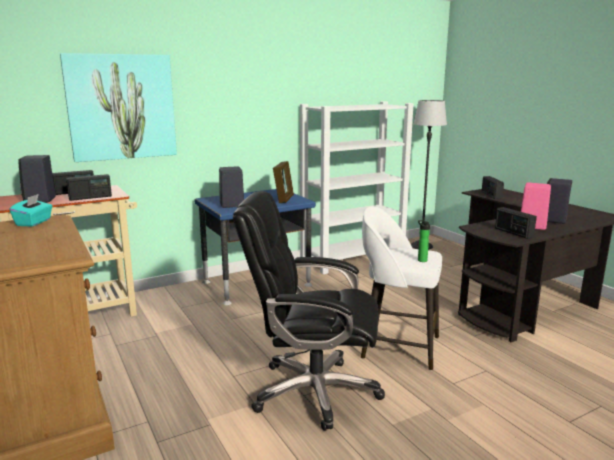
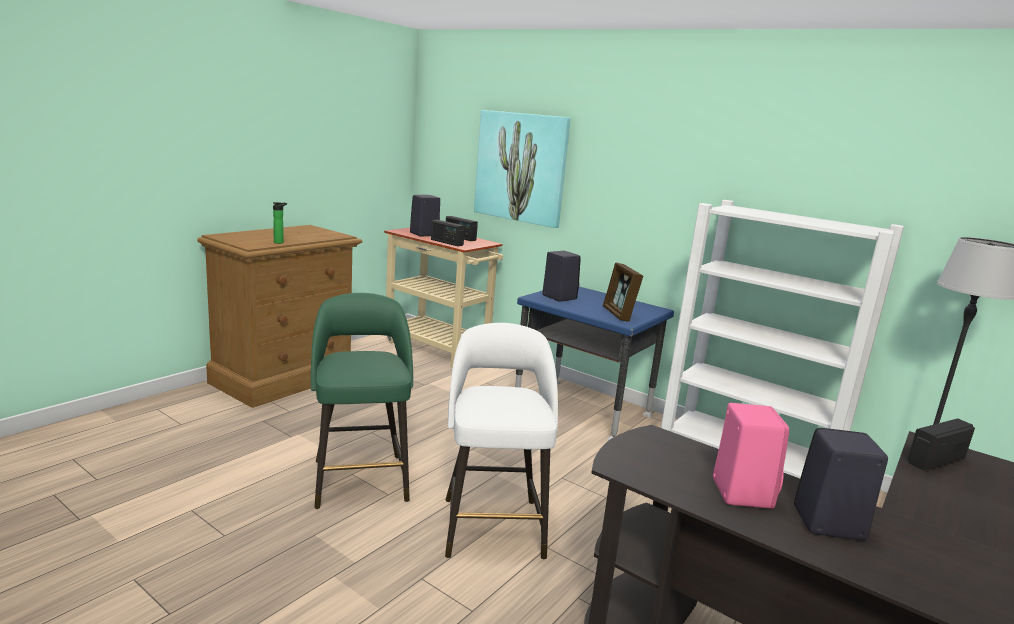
camera: 65 degrees right, 0 degrees up
turquoise tissue box [9,194,53,227] -> none
black office chair [233,191,385,431] -> green stool [311,293,413,509]
picture frame [273,161,294,203] -> picture frame turned 90 degrees clockwise [603,263,643,322]
bottle [418,220,430,262] -> bottle moved to [273,202,287,244]
radio [495,207,537,239] -> none

